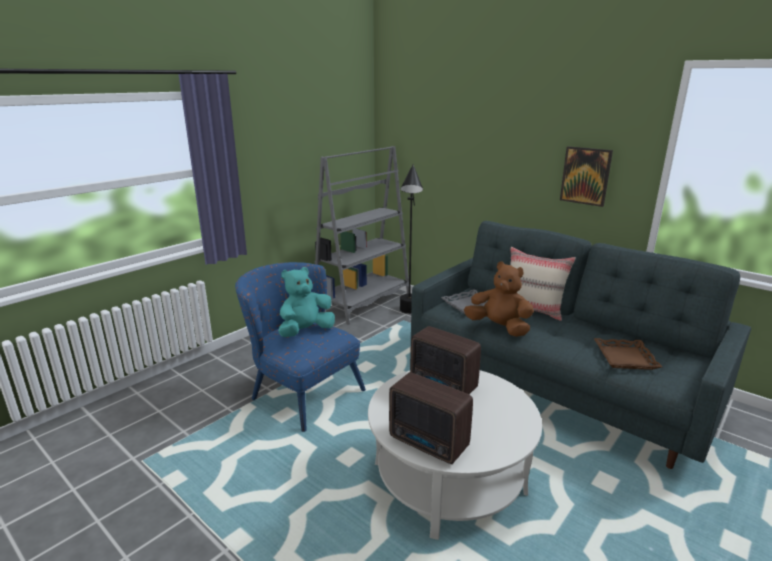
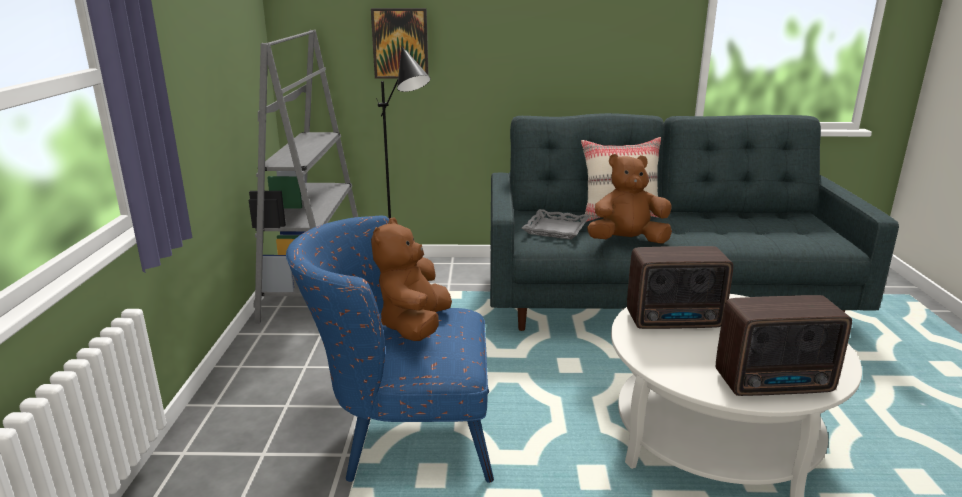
camera: 40 degrees left, 0 degrees up
turquoise plush toy [278,267,335,337] -> brown plush toy [371,218,452,341]
picture [560,146,613,207] -> picture moved to [371,8,429,79]
brown tray [594,338,662,370] -> none

